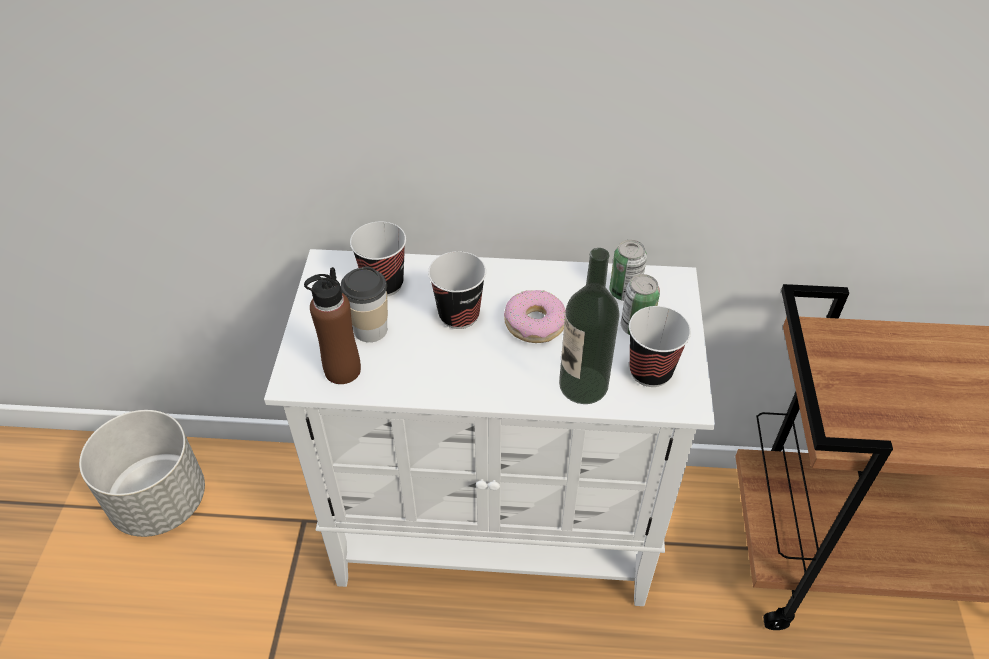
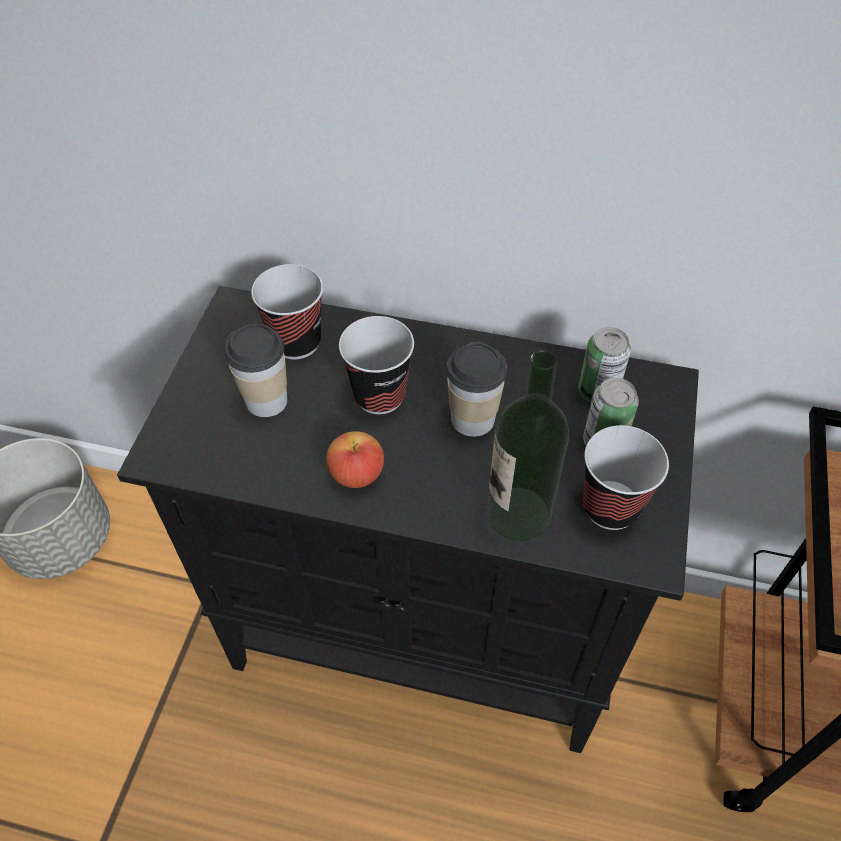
camera: 10 degrees right, 5 degrees up
white cabinet [264,249,715,606] -> black cabinet [117,286,699,753]
brown bottle [304,267,361,384] -> none
donut [504,290,566,343] -> cup [446,342,507,437]
none -> apple [326,431,384,488]

